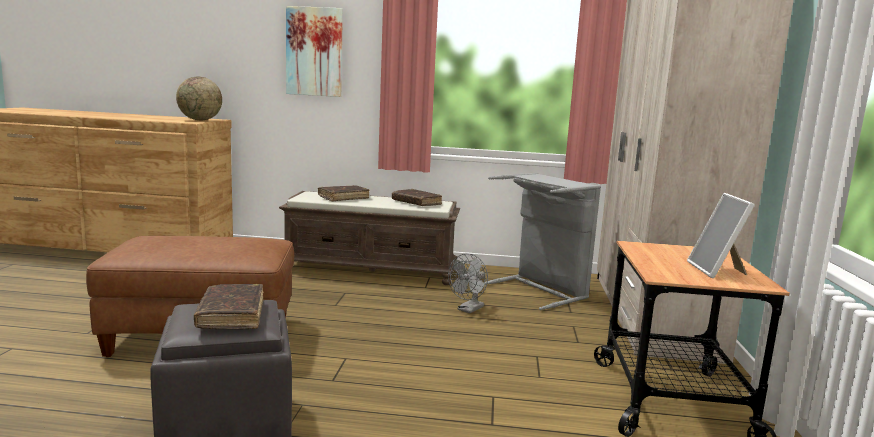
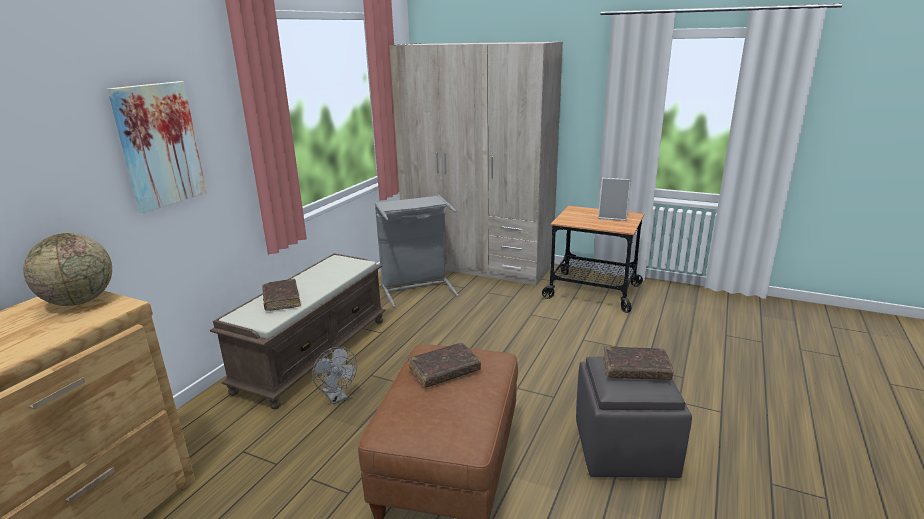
camera: 70 degrees left, 10 degrees up
brown book [392,189,442,206] -> brown book moved to [408,343,481,388]
grey fan [448,253,488,313] -> grey fan moved to [312,347,357,404]

